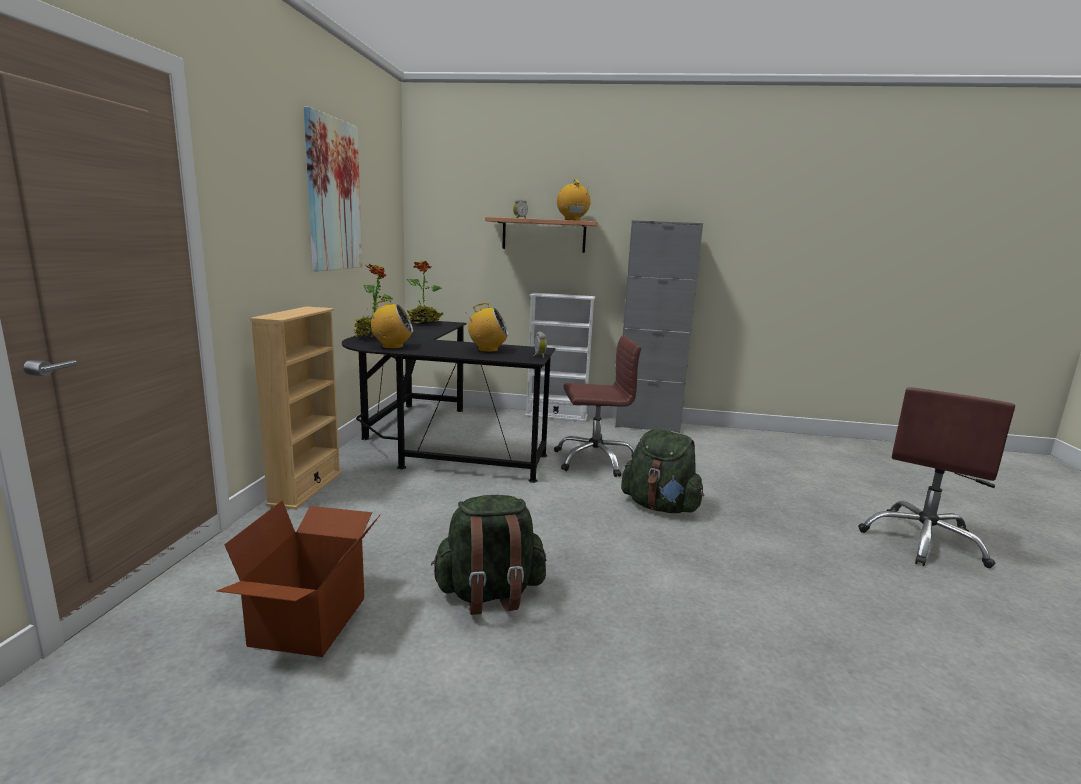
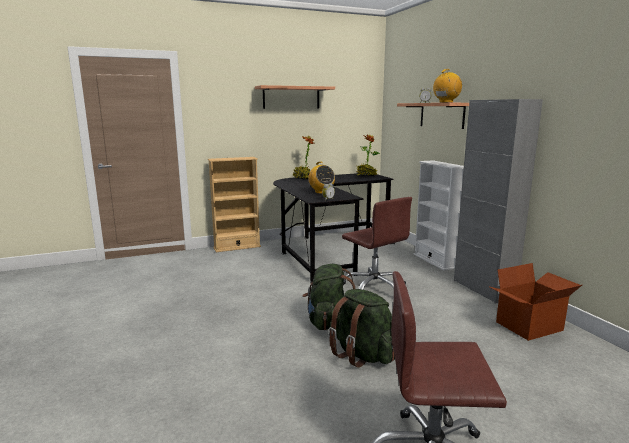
camera: 60 degrees right, 0 degrees up
cardboard box [217,500,380,657] -> cardboard box moved to [488,263,582,341]
picture [304,107,362,271] -> shelf [255,85,335,109]
radio [368,299,413,349] -> none
green backpack [431,495,546,615] -> green backpack moved to [328,289,395,368]

